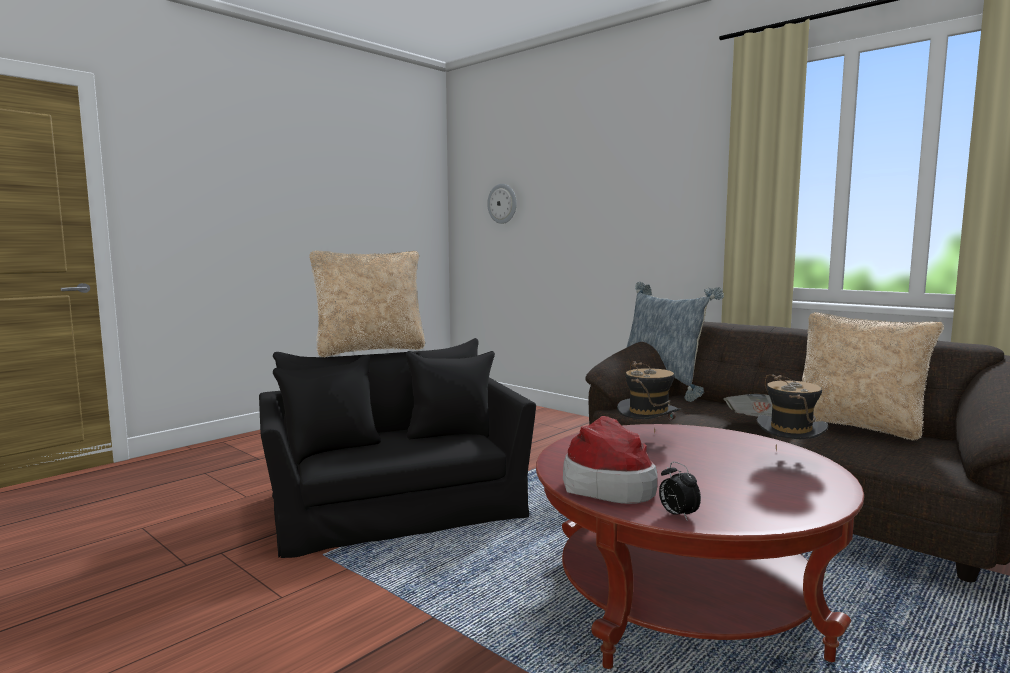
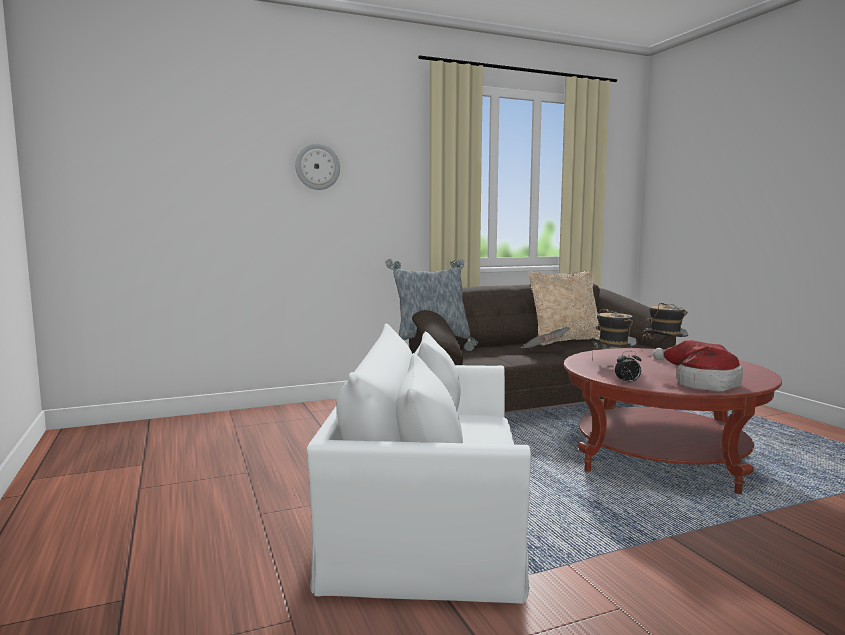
camera: 65 degrees left, 0 degrees up
black armchair [259,338,536,558] -> white armchair [307,324,531,604]
beige pillow [309,250,425,358] -> none
wall clock [487,184,516,224] -> wall clock moved to [295,144,340,190]
alarm clock [659,462,701,521] -> alarm clock moved to [615,351,641,382]

